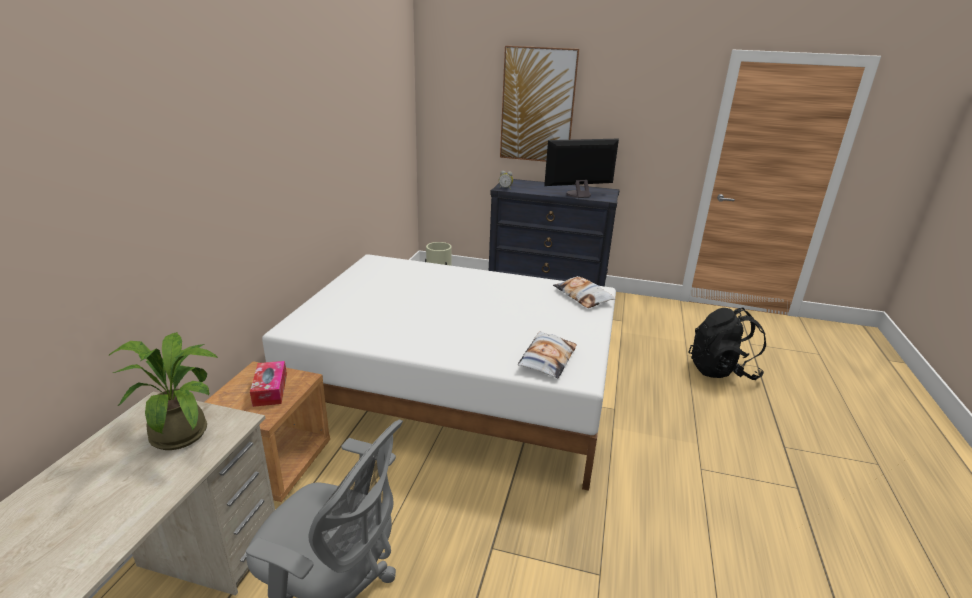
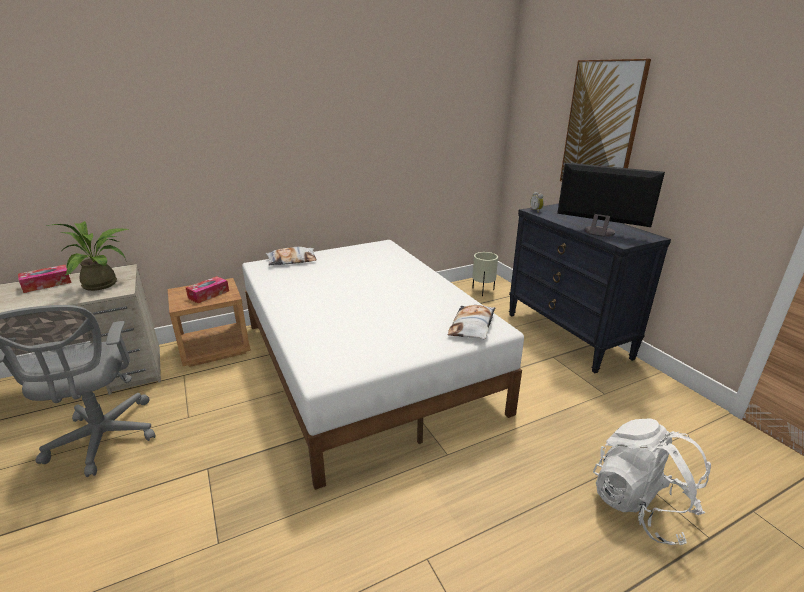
camera: 50 degrees right, 0 degrees up
pillow [518,331,577,378] -> pillow moved to [266,247,317,266]
black backpack [688,308,766,380] -> white backpack [593,418,711,545]
none -> tissue box [18,265,72,293]

